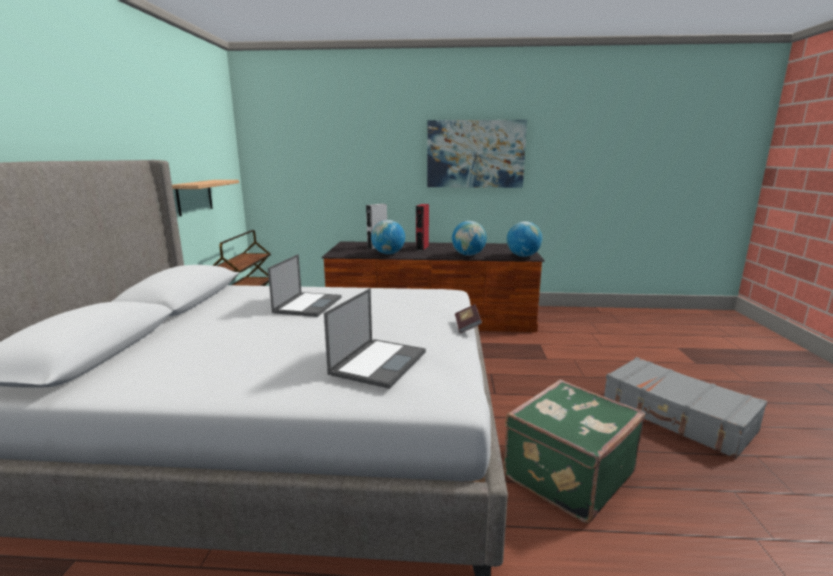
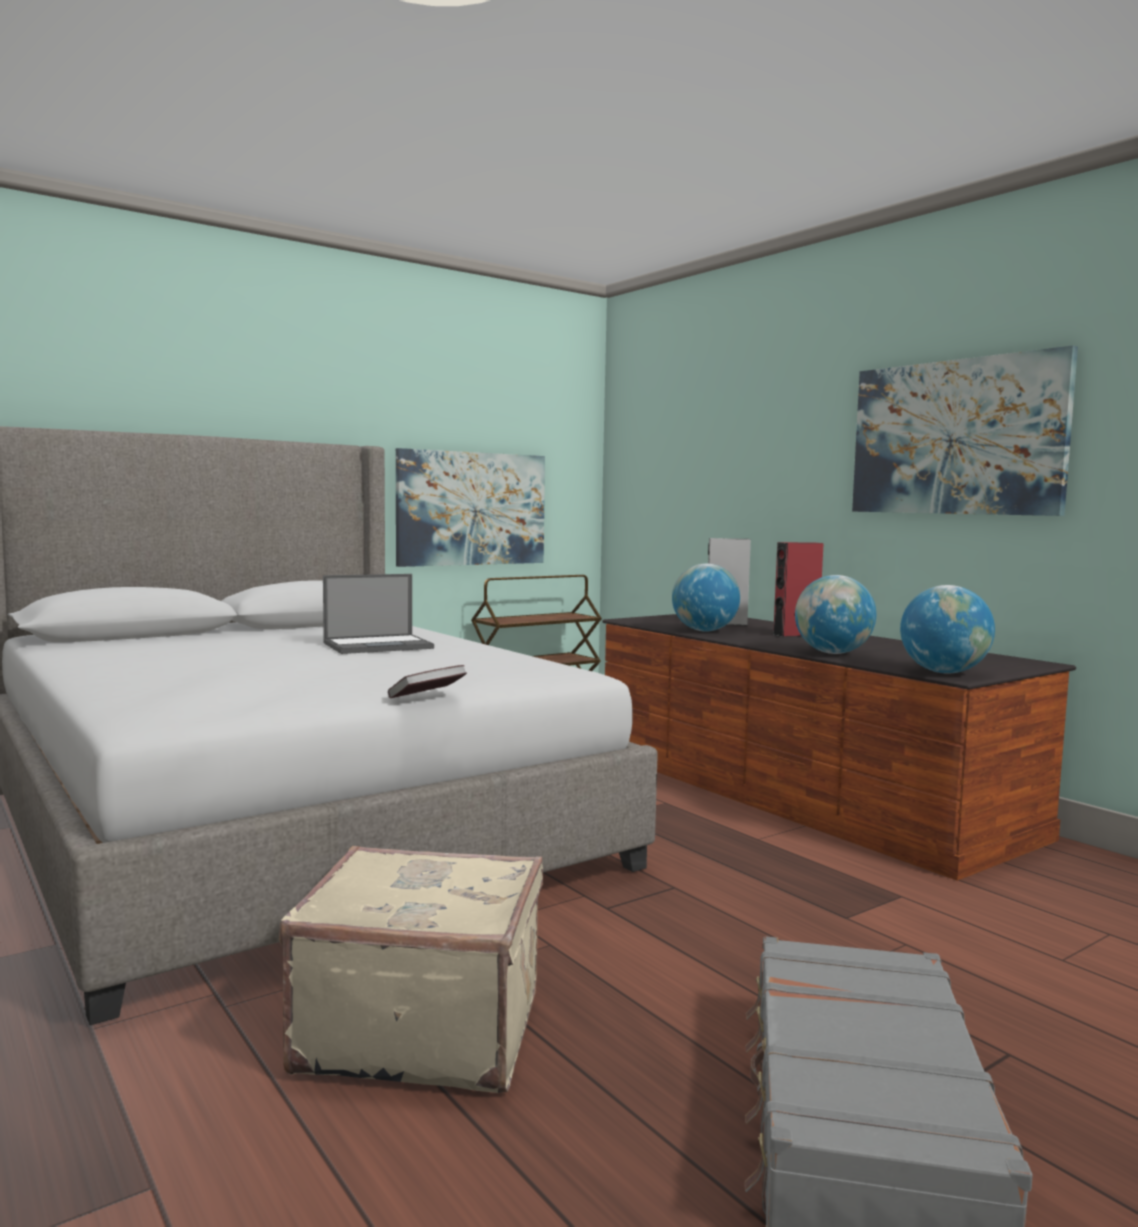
camera: 50 degrees right, 10 degrees down
shelf [172,180,239,216] -> picture [396,448,545,567]
laptop [324,288,426,389] -> none
green suitcase [503,380,645,523] -> beige suitcase [279,846,543,1093]

